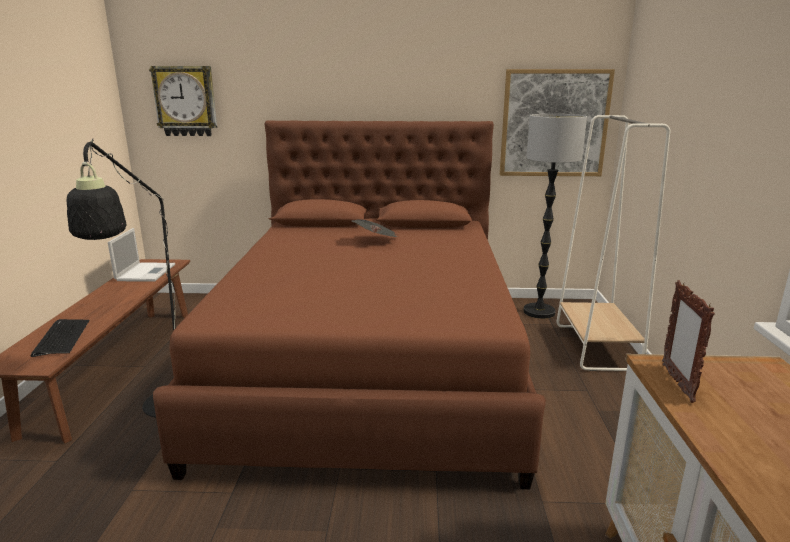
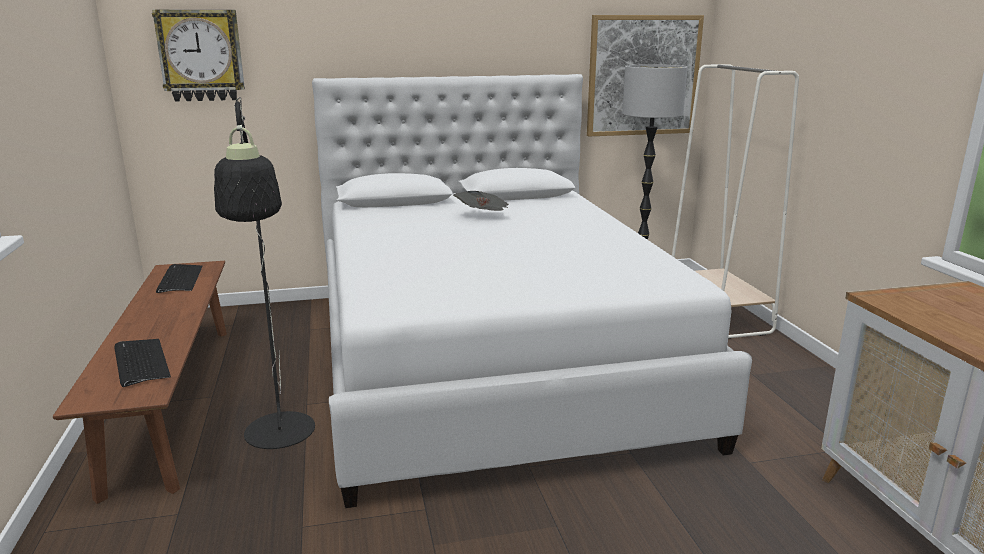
camera: 15 degrees left, 0 degrees up
laptop [108,228,175,282] -> keyboard [156,264,203,293]
brown bed [153,120,546,489] -> white bed [312,74,752,508]
picture frame [662,280,715,403] -> none

